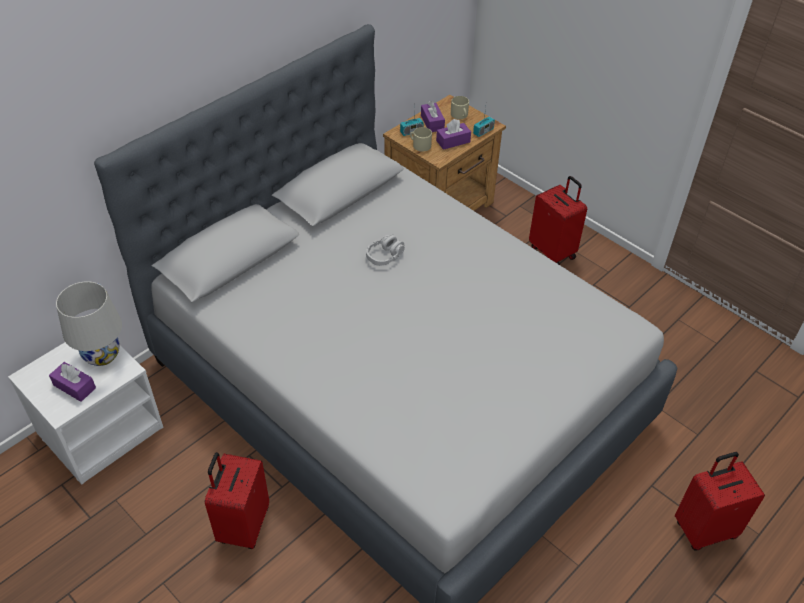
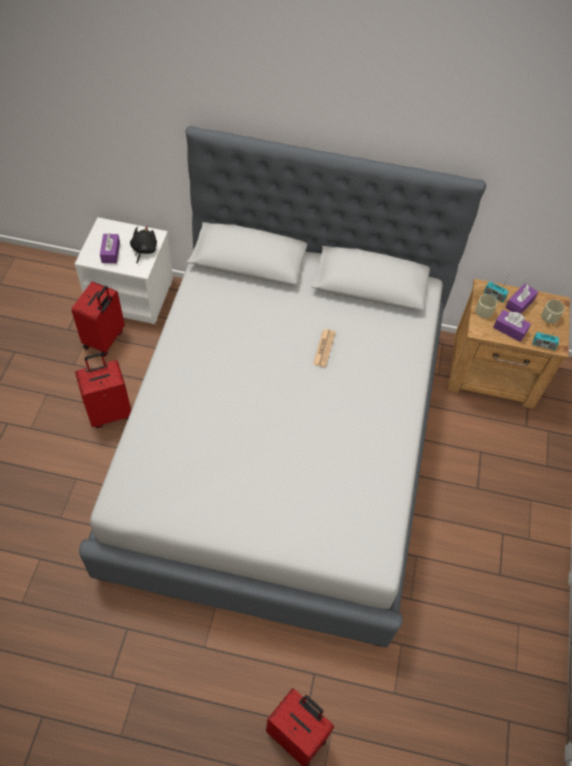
camera: 55 degrees right, 10 degrees up
white table lamp [56,281,122,366] -> black plush toy [130,226,157,264]
grey headphones [366,234,405,266] -> newspaper [313,329,336,367]
red suitcase [529,176,587,265] -> red suitcase moved to [71,281,125,357]

